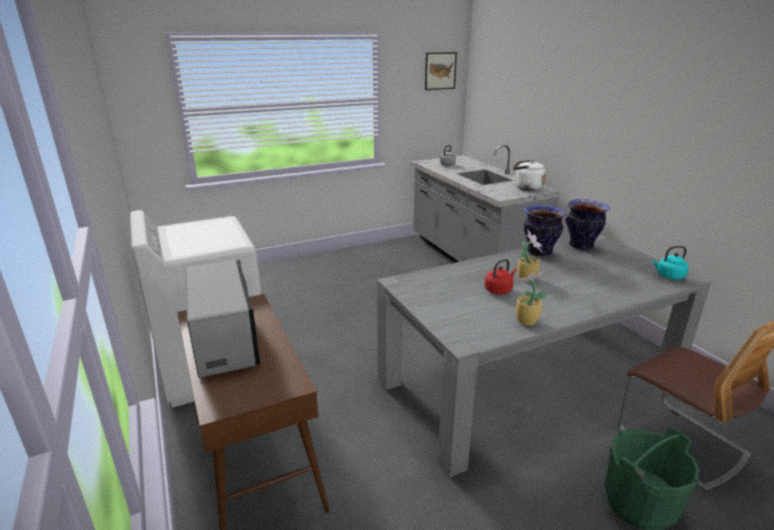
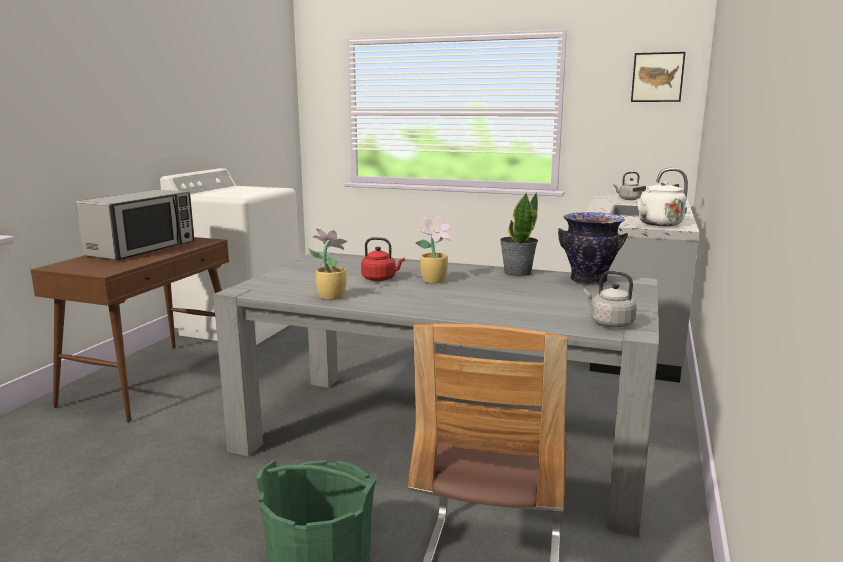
camera: 45 degrees right, 10 degrees down
vase [524,205,567,257] -> potted plant [500,192,538,277]
turquoise kettle [653,246,689,280] -> grey kettle [583,271,637,328]

